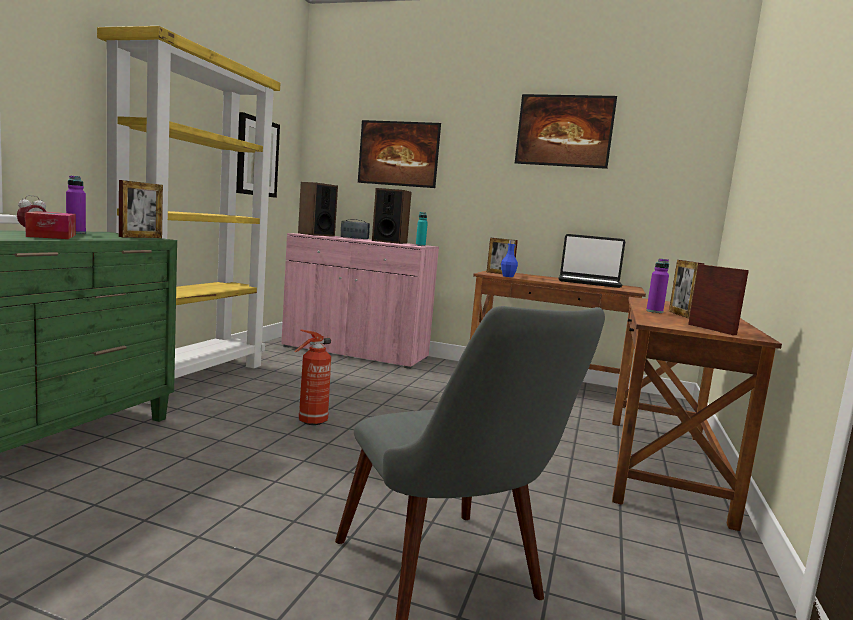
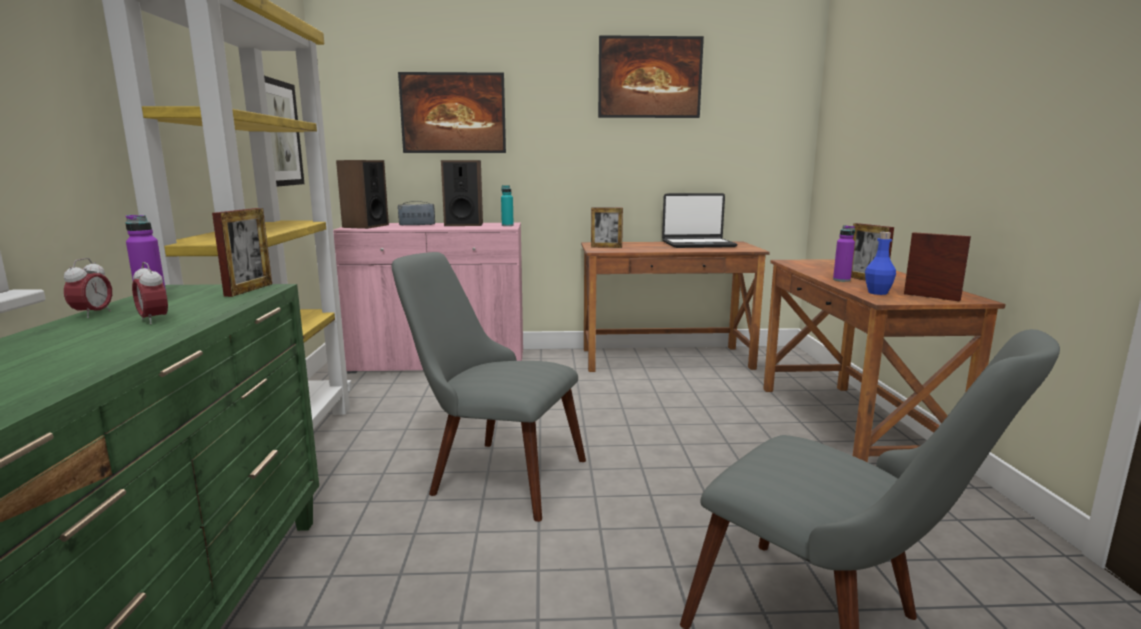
camera: 20 degrees left, 5 degrees up
tissue box [25,211,76,239] -> alarm clock [132,262,168,325]
fire extinguisher [294,330,331,425] -> grey chair [392,252,586,522]
blue bottle [501,240,518,277] -> blue bottle moved to [865,232,896,295]

